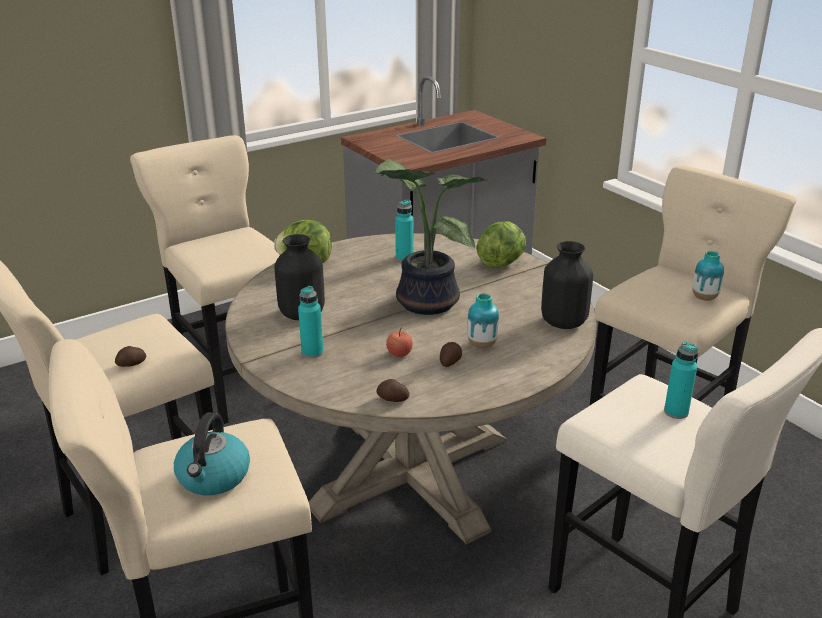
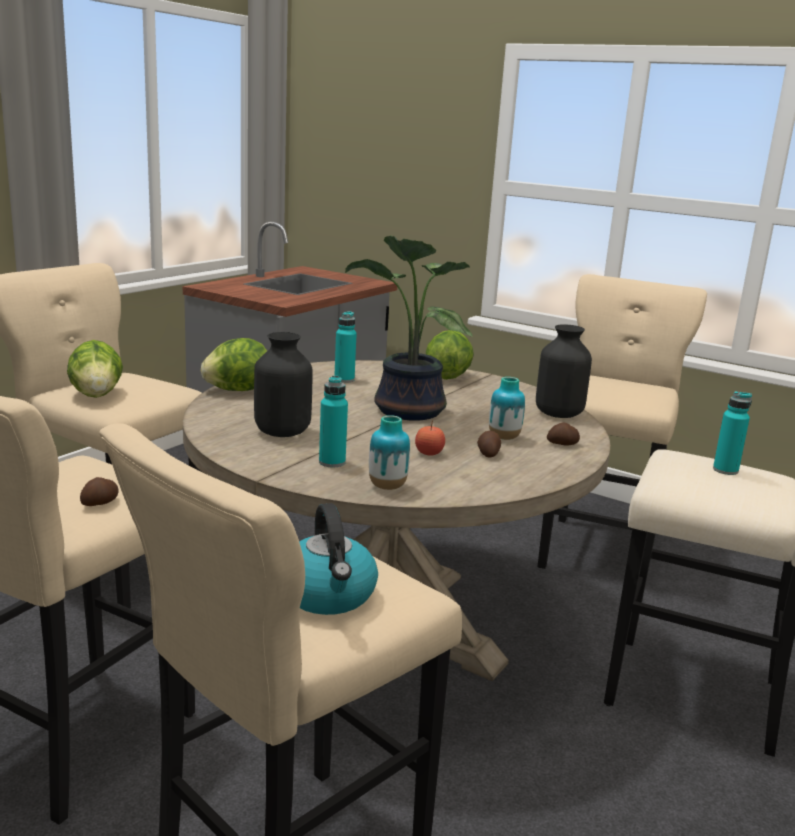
camera: 25 degrees left, 10 degrees down
potato [376,379,409,402] -> potato moved to [547,422,580,446]
vase [693,251,724,301] -> vase moved to [369,415,410,490]
none -> lettuce [67,340,123,398]

